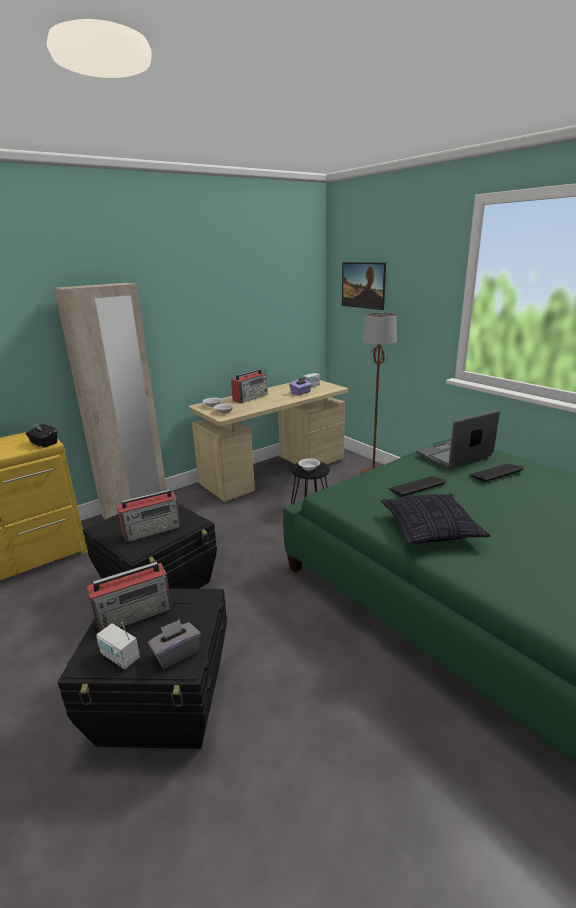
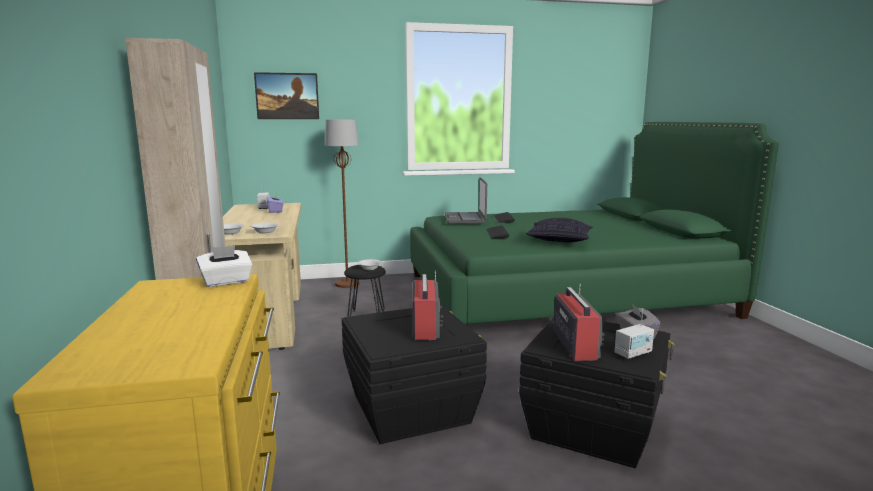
camera: 65 degrees left, 10 degrees down
black tissue box [26,423,57,448] -> white tissue box [196,245,252,287]
radio [231,368,268,403] -> none

